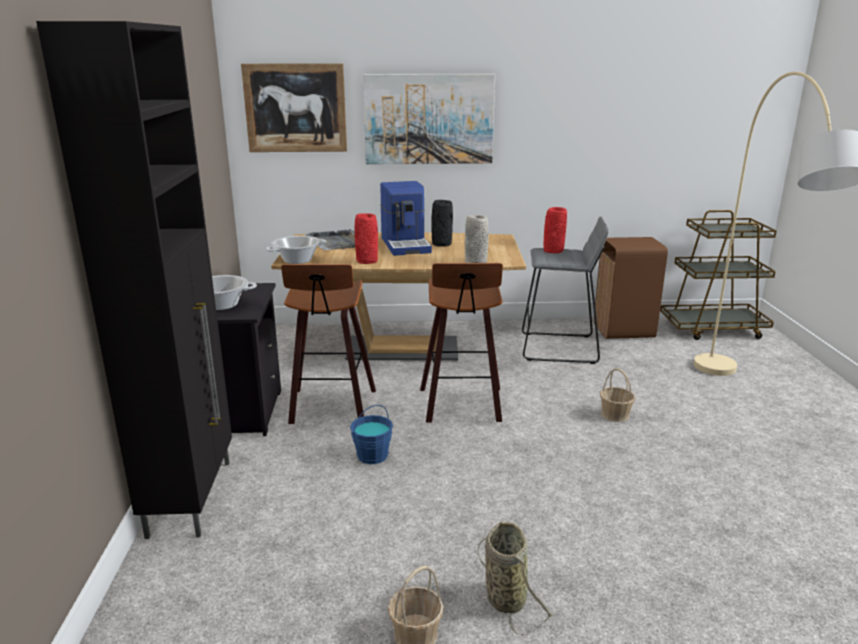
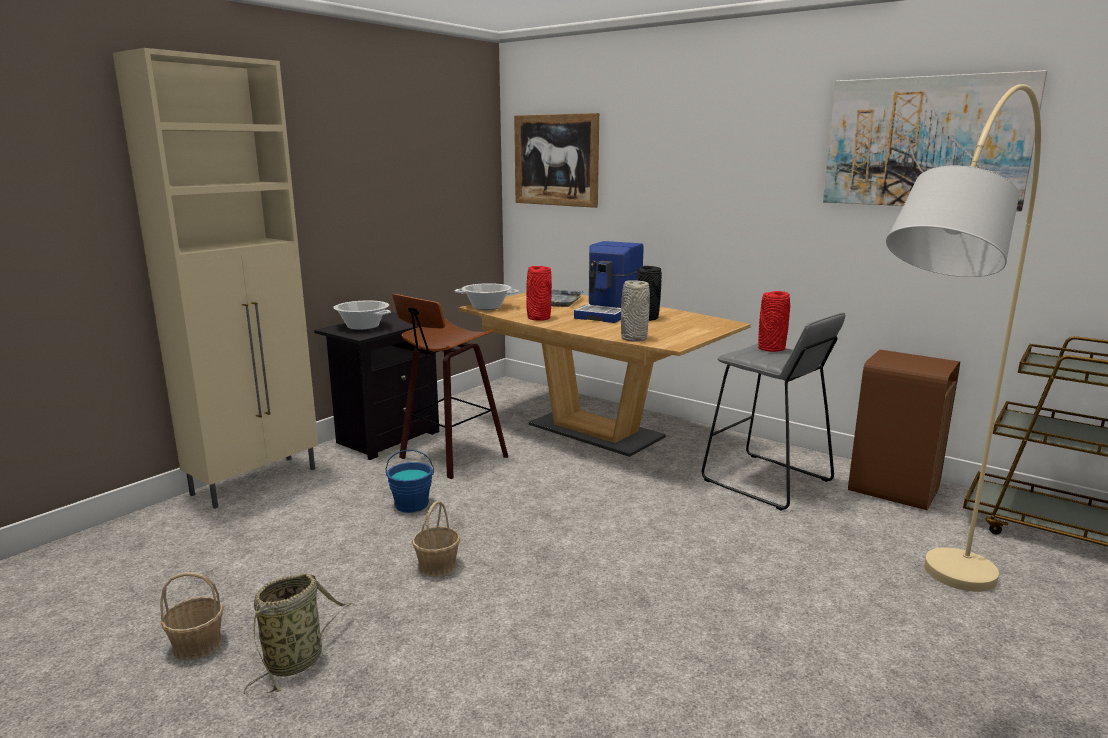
camera: 40 degrees right, 5 degrees down
black cabinet [36,21,232,539] -> beige cabinet [113,48,318,509]
picture [363,74,495,164] -> picture moved to [823,70,1047,211]
stool [420,263,503,423] -> none
basket [600,368,635,422] -> basket moved to [412,501,461,577]

